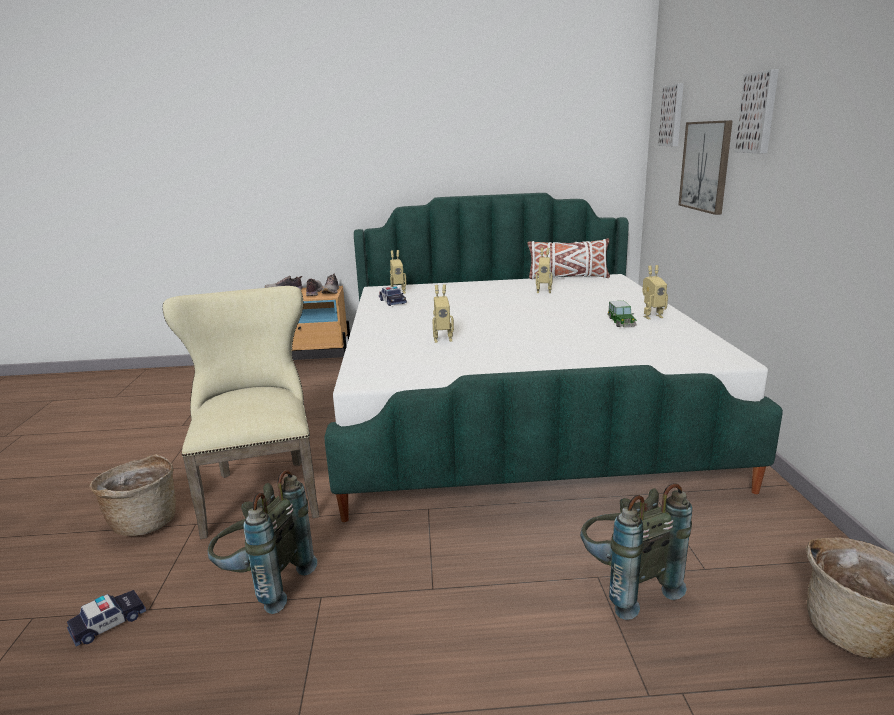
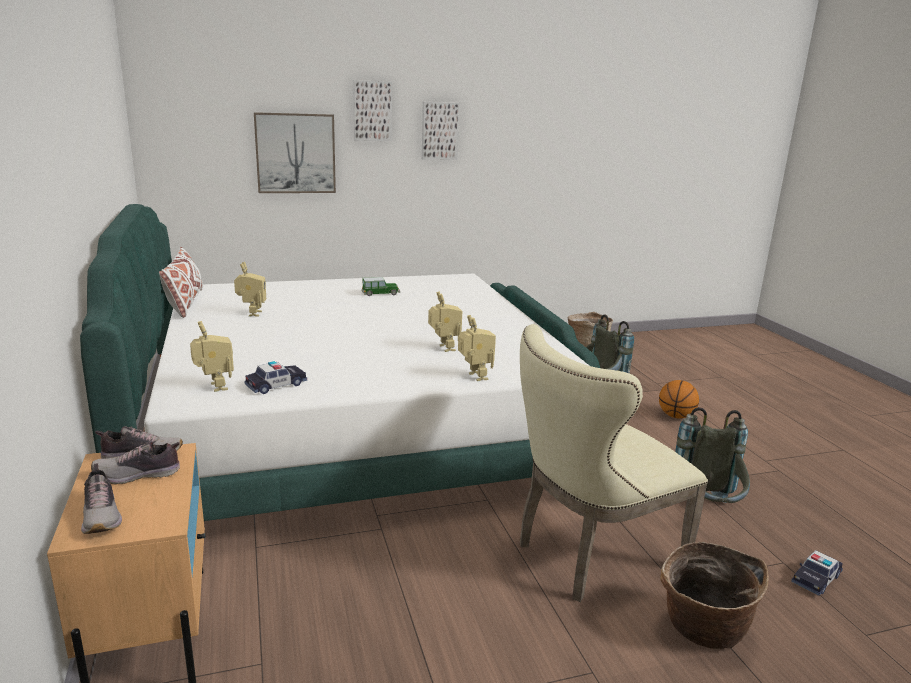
camera: 105 degrees left, 0 degrees up
toy car [67,590,146,647] -> toy car turned 75 degrees counterclockwise [791,550,843,596]
toy robot [642,265,668,319] -> toy robot moved to [458,315,496,381]
picture [658,83,684,146] -> picture moved to [422,102,460,160]
none -> basketball [659,380,699,418]

